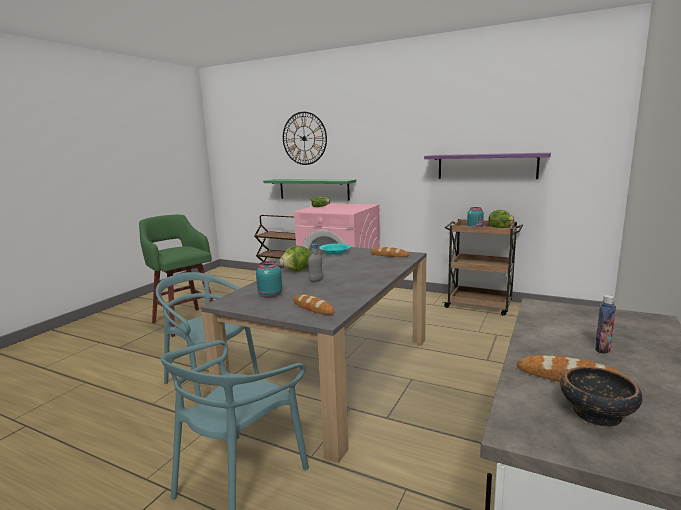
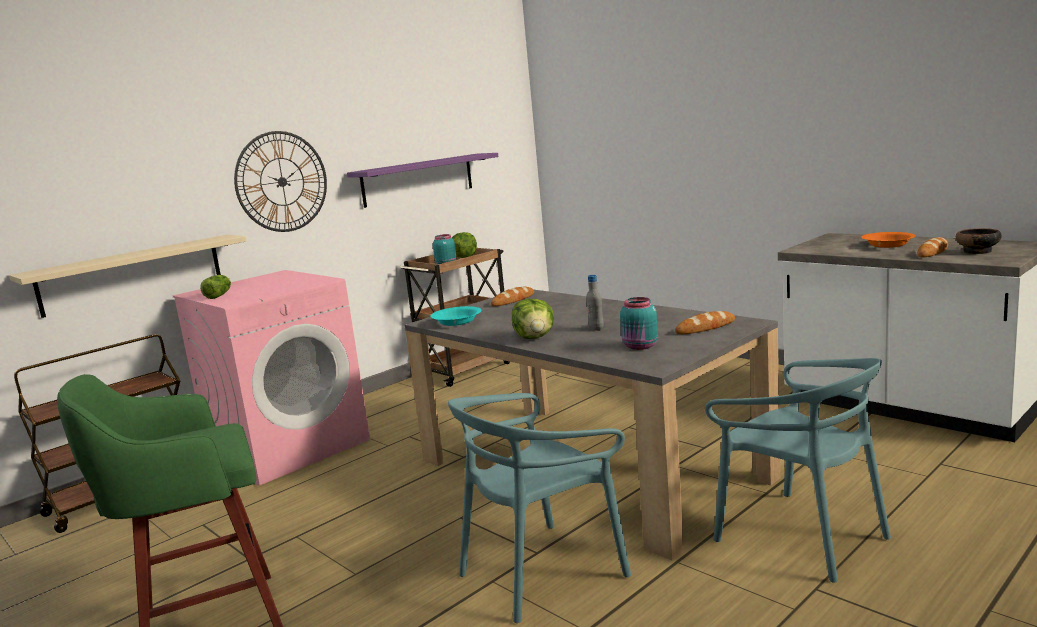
camera: 70 degrees left, 0 degrees up
green shelf [263,179,356,201] -> beige shelf [9,235,246,318]
wall clock [283,112,327,165] -> wall clock moved to [234,131,327,232]
bottle [595,295,616,354] -> orange bowl [861,232,916,248]

